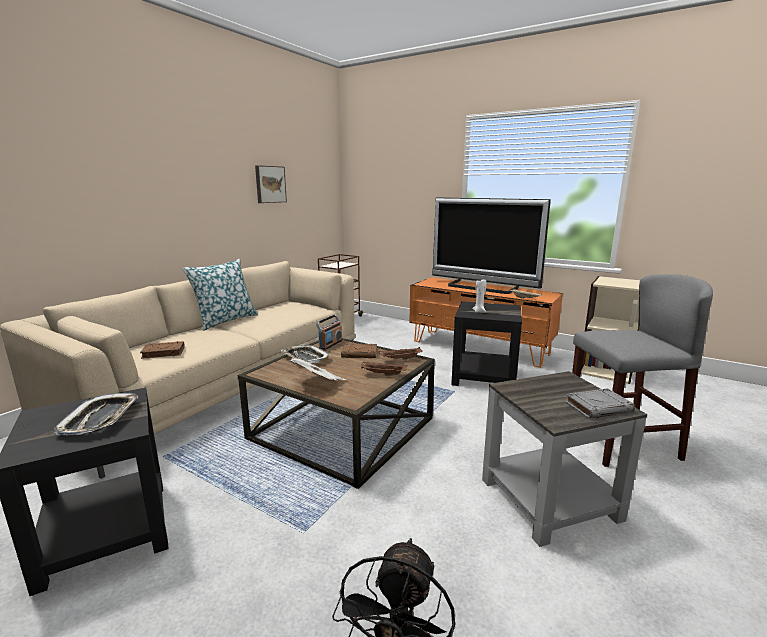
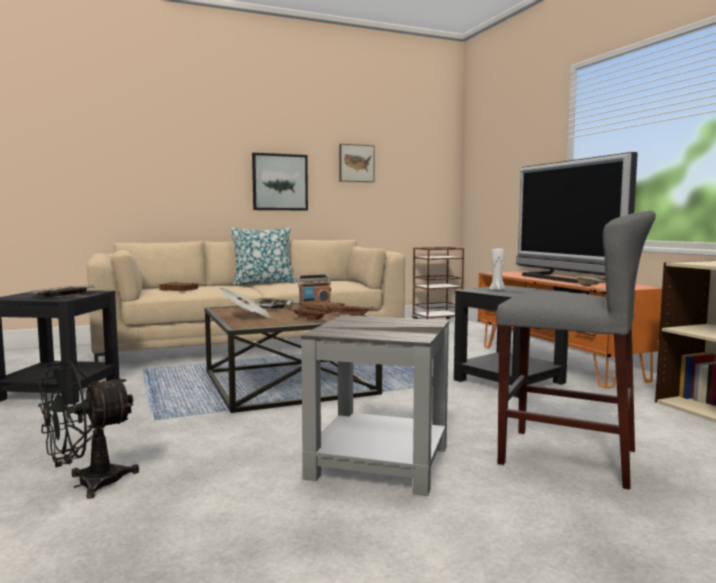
camera: 35 degrees right, 10 degrees down
grey book [565,388,635,419] -> none
none -> picture [252,153,308,210]

